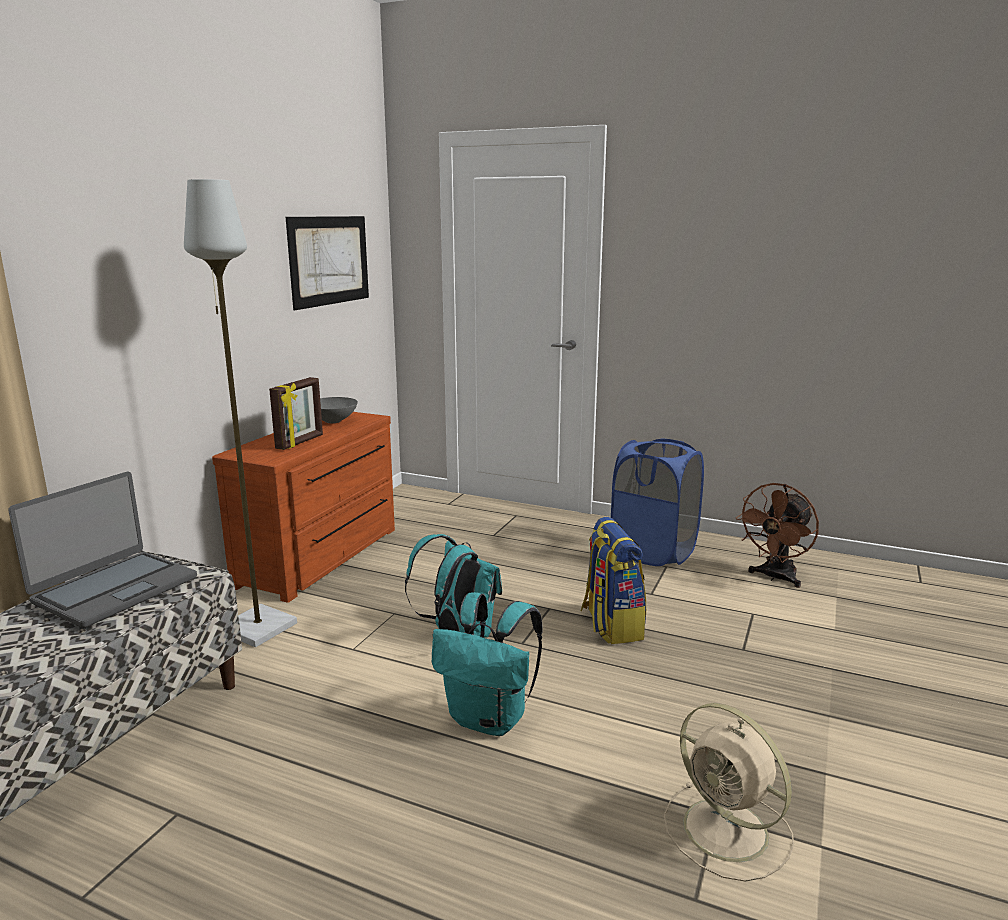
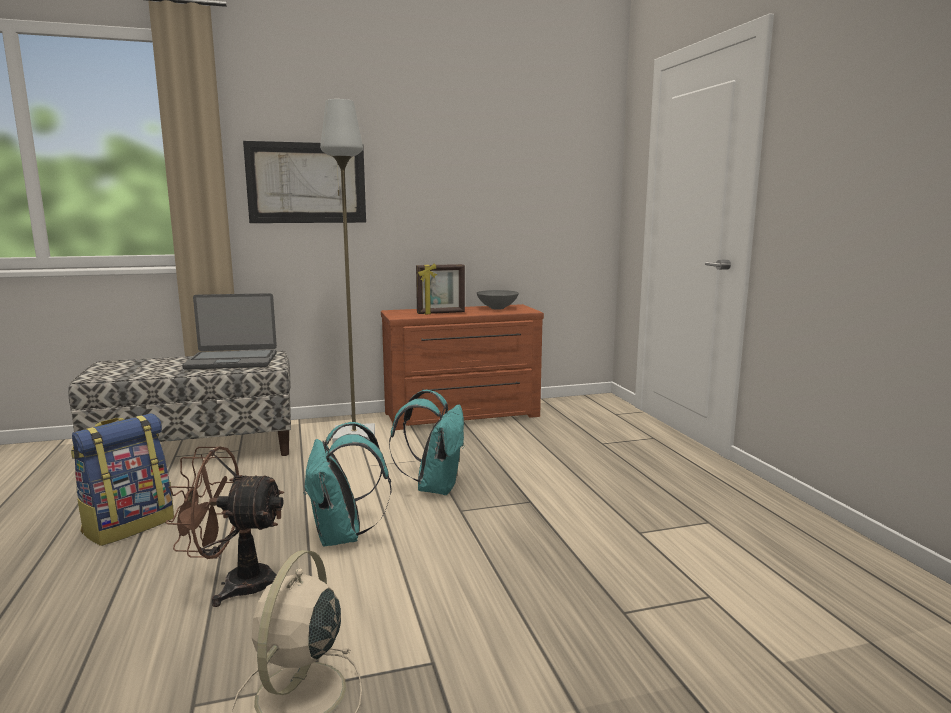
camera: 50 degrees right, 5 degrees down
picture [286,216,369,310] -> picture moved to [243,141,366,223]
backpack [581,517,646,644] -> backpack moved to [71,413,174,546]
blue laundry basket [611,438,704,566] -> none
brown fan [736,483,819,588] -> brown fan moved to [165,446,284,607]

